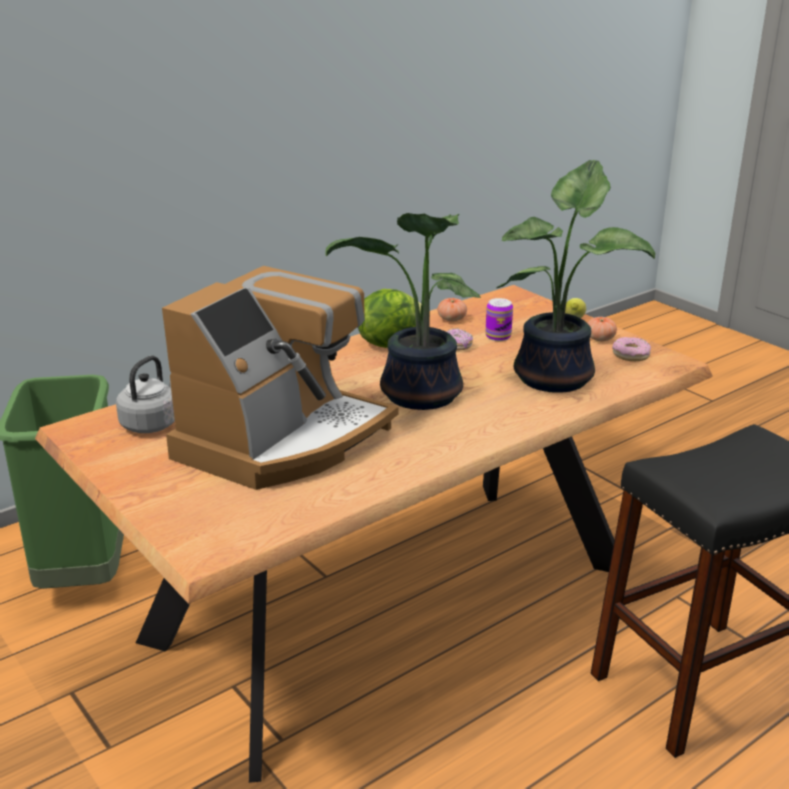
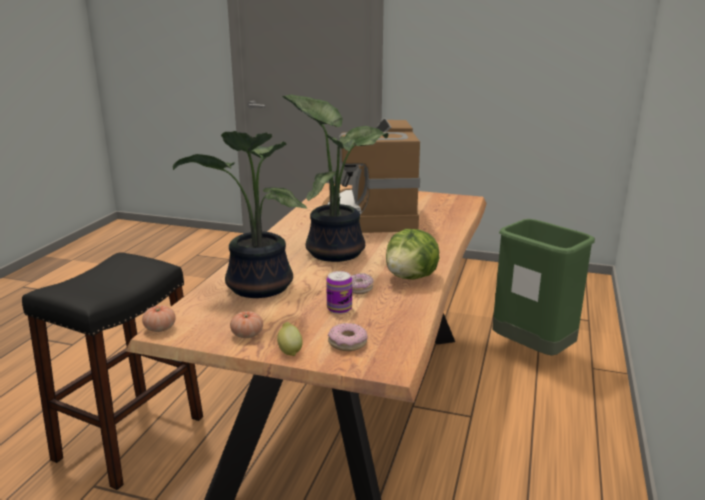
camera: 145 degrees right, 5 degrees down
grey kettle [116,356,175,433] -> none
tomato [437,298,467,321] -> tomato moved to [142,306,176,332]
donut [612,337,651,361] -> donut moved to [328,323,368,351]

